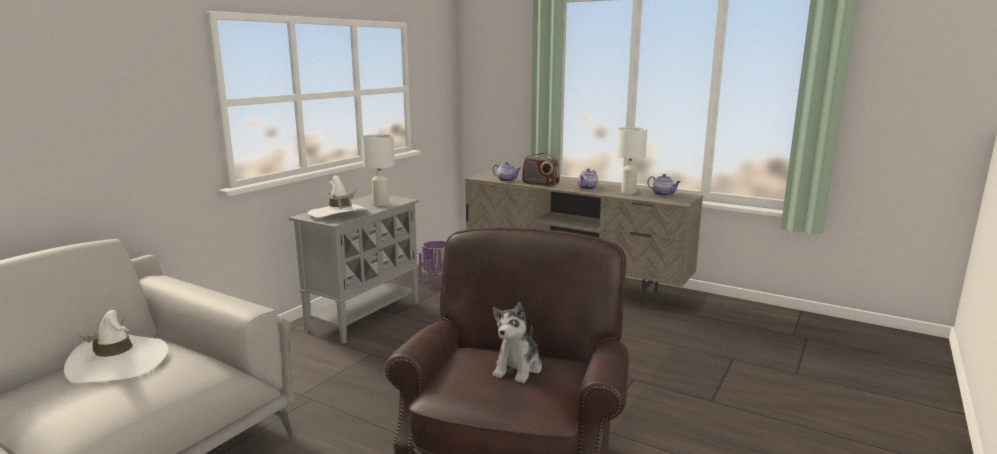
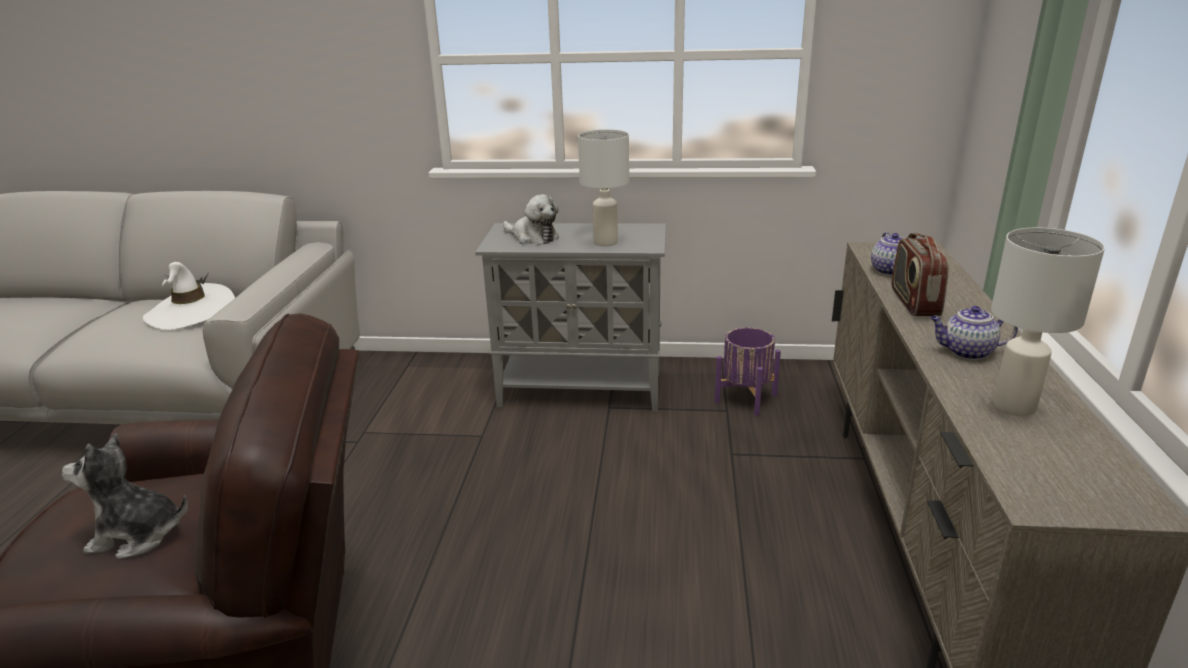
camera: 65 degrees right, 10 degrees up
white hat [308,176,369,217] -> plush toy [503,194,559,245]
teapot [647,174,681,196] -> none

